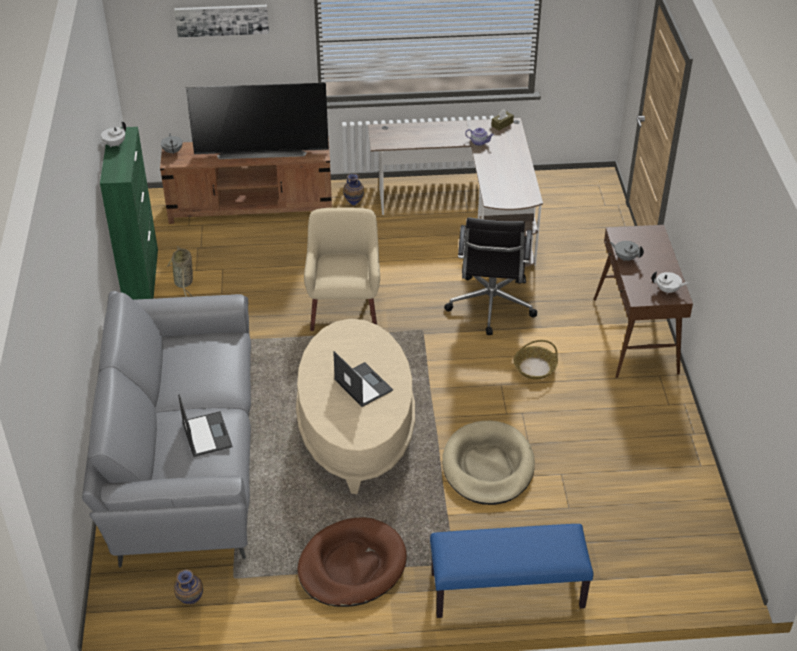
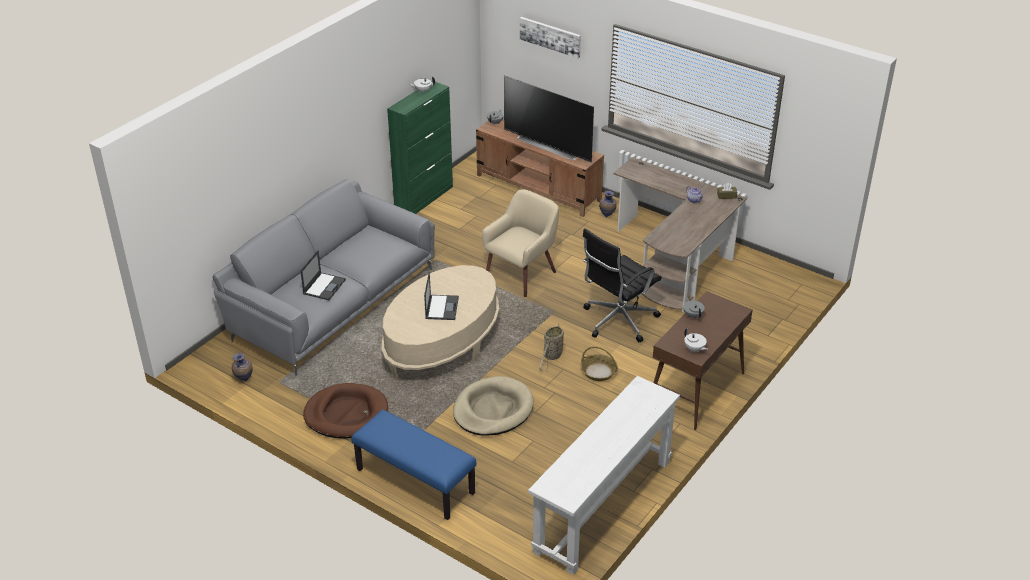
camera: 40 degrees right, 5 degrees down
basket [166,246,193,297] -> basket moved to [539,324,564,372]
none -> white console table [528,376,680,575]

